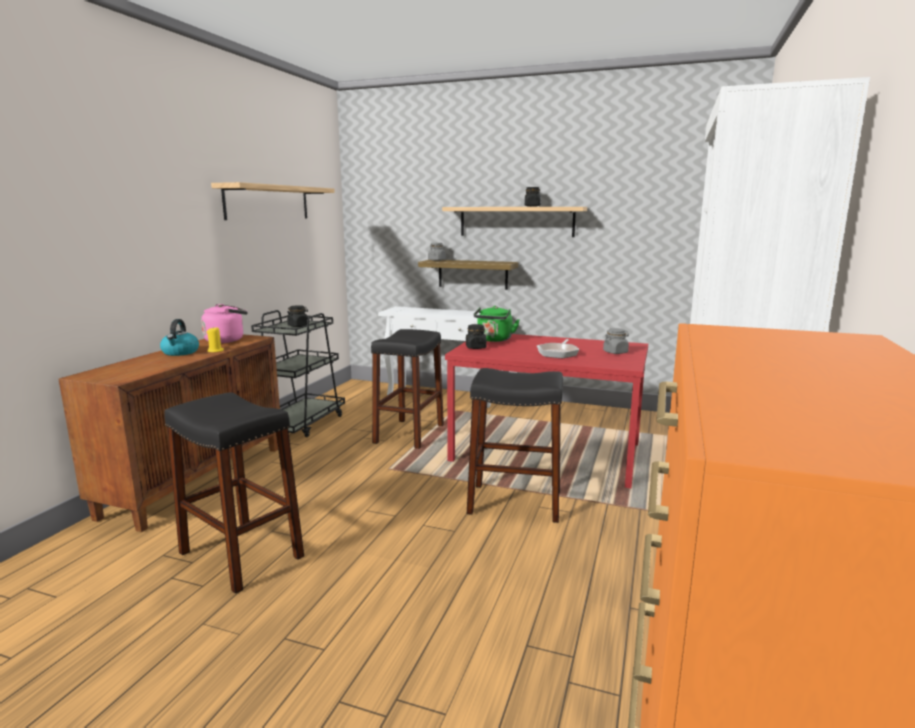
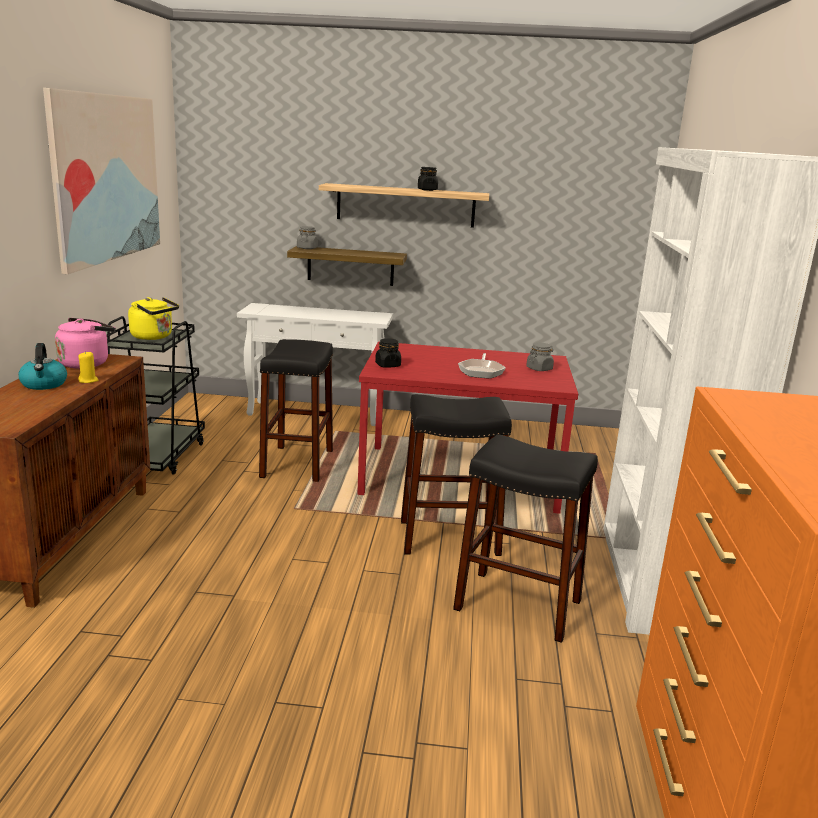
camera: 15 degrees left, 5 degrees up
black stool [164,392,304,594] -> black stool moved to [453,434,598,643]
shelf [211,182,335,220] -> picture [43,88,160,274]
black jar [287,305,308,327] -> yellow kettle [128,297,179,340]
green kettle [474,306,520,342] -> none

